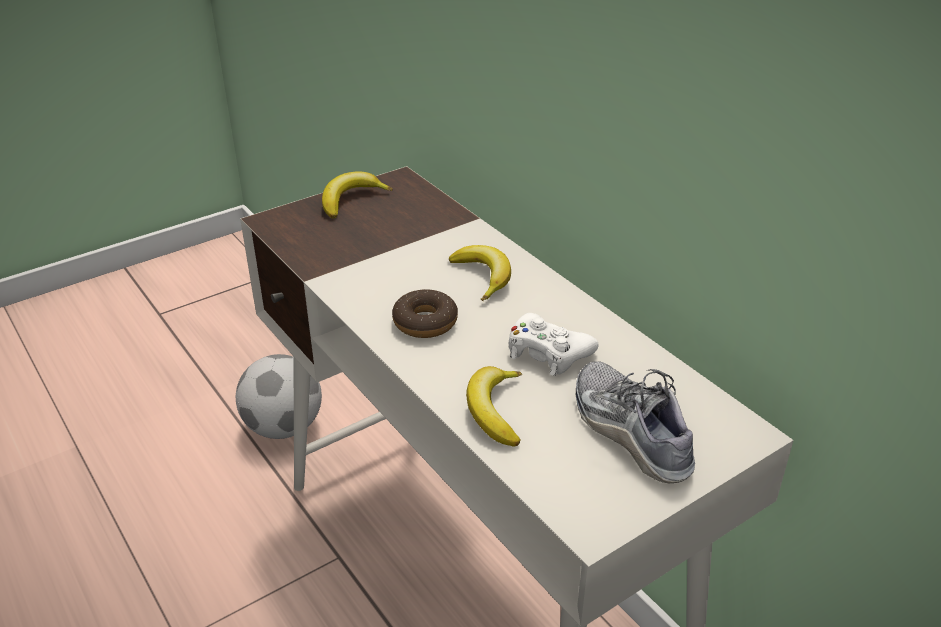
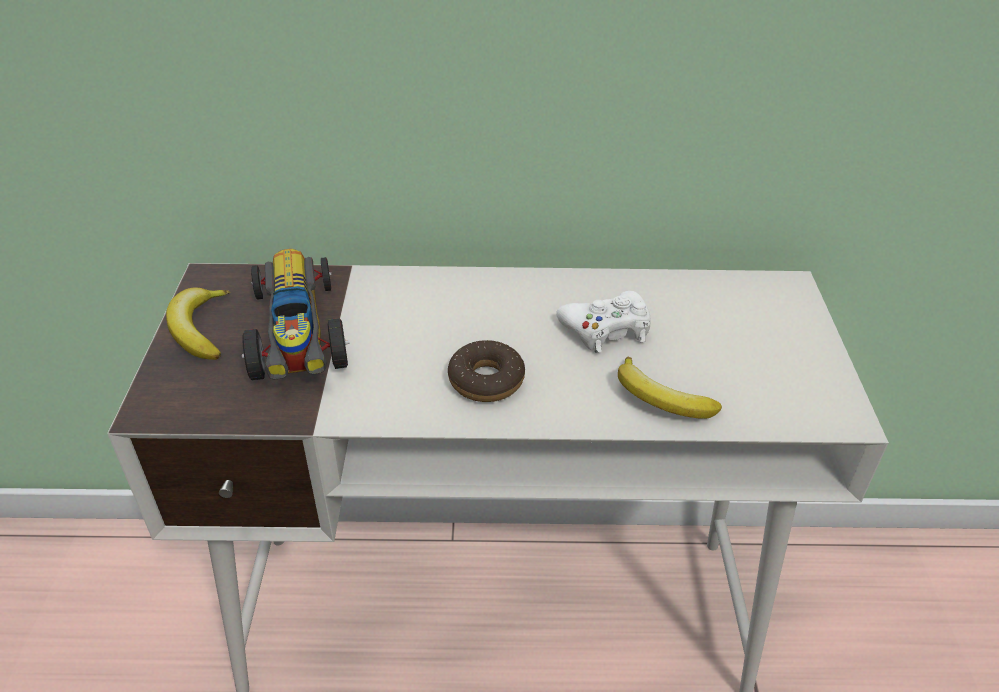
camera: 55 degrees left, 5 degrees up
football [236,354,322,439] -> none
banana [449,245,511,301] -> none
shoe [576,361,695,483] -> none
none -> toy car [242,249,350,381]

